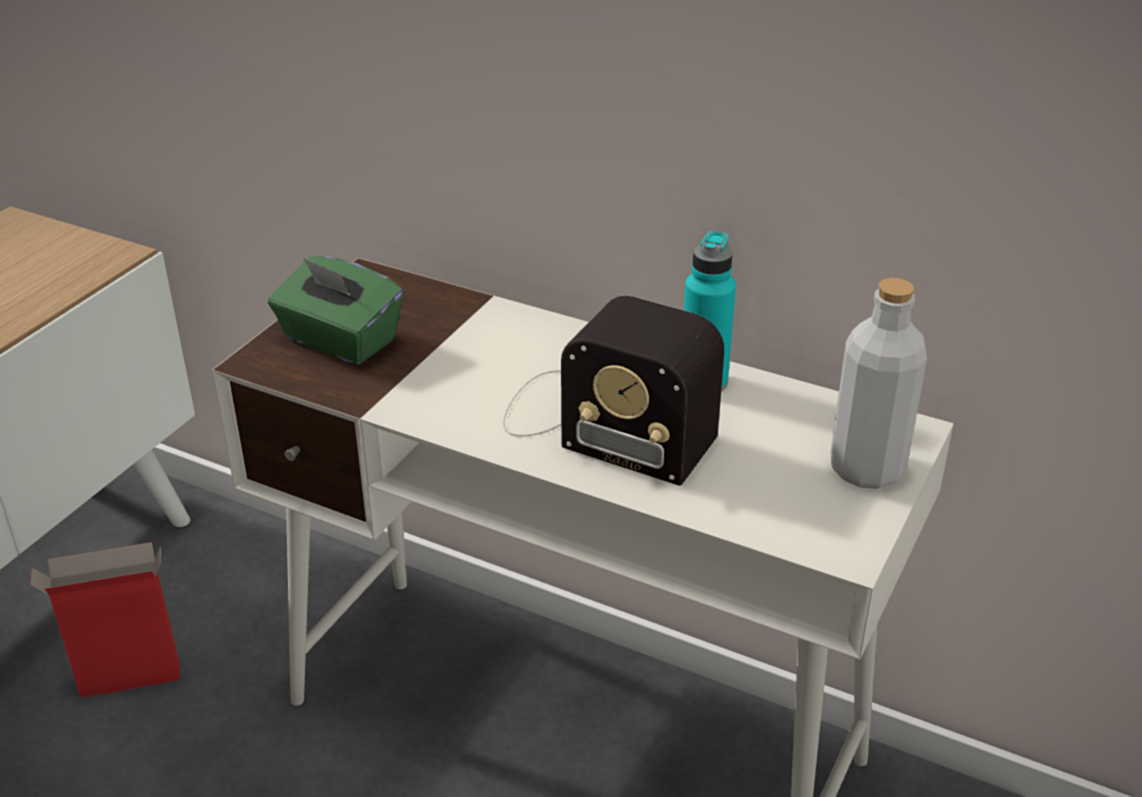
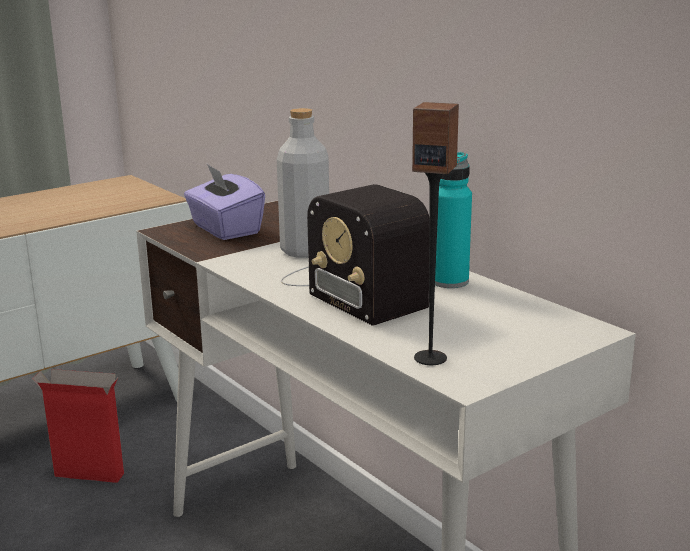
camera: 25 degrees right, 15 degrees down
green tissue box [268,256,404,365] -> purple tissue box [184,164,265,240]
grey bottle [831,278,927,489] -> grey bottle moved to [277,108,329,258]
none -> speaker [412,102,459,365]

